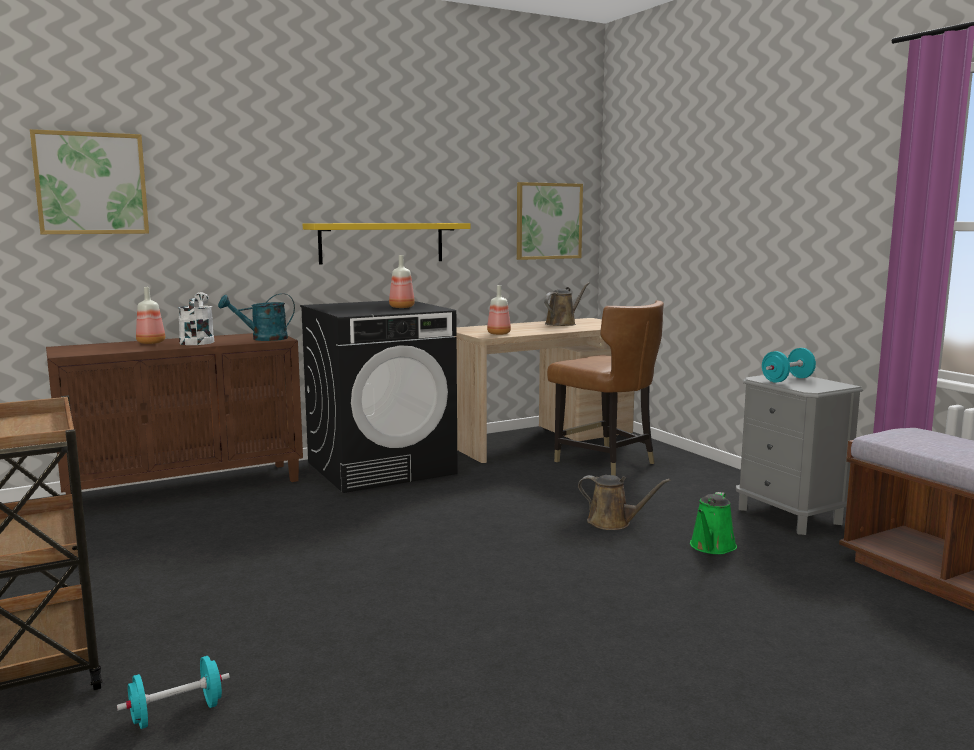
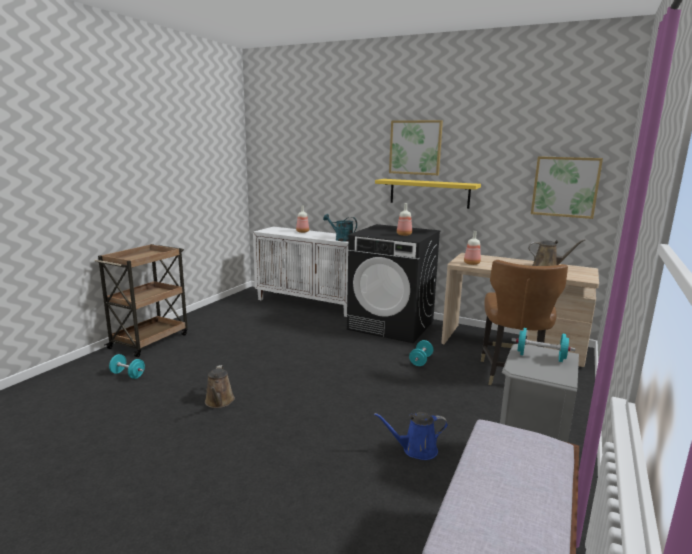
camera: 55 degrees right, 5 degrees up
picture [30,129,149,234] -> picture moved to [389,120,443,175]
brown cabinet [46,333,303,495] -> white cabinet [253,227,348,317]
white watering can [178,292,214,345] -> none
brown watering can [578,475,671,530] -> brown watering can moved to [205,365,235,408]
green watering can [690,492,737,554] -> blue watering can [374,412,448,460]
none -> turquoise dumbbell [409,340,433,366]

